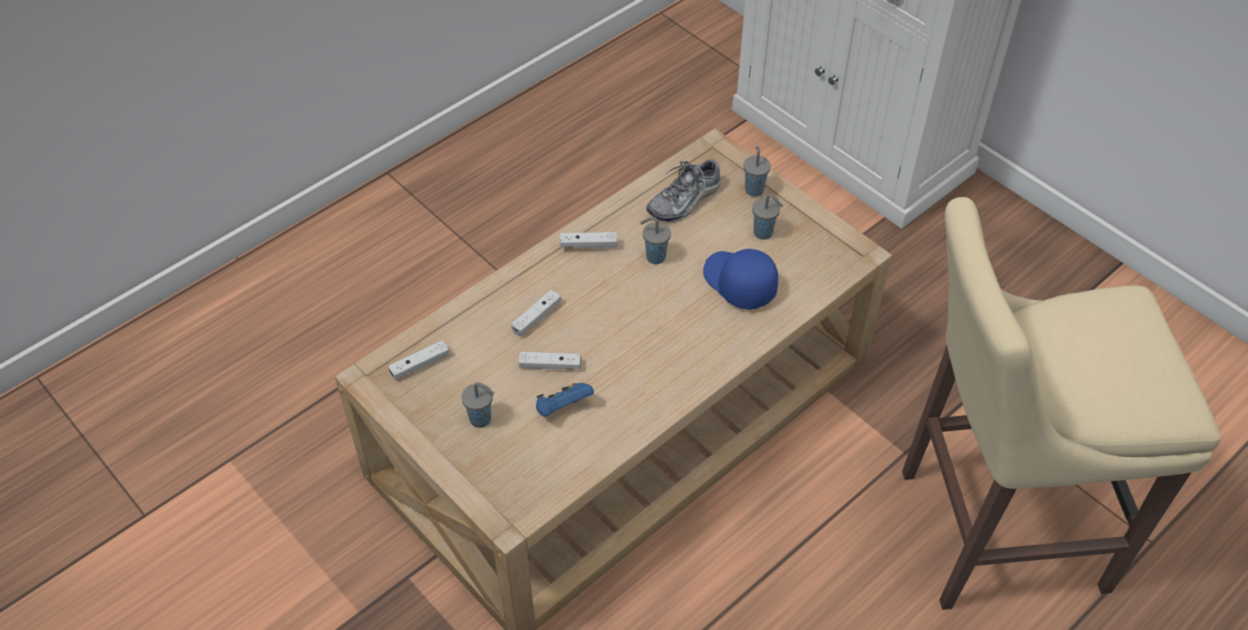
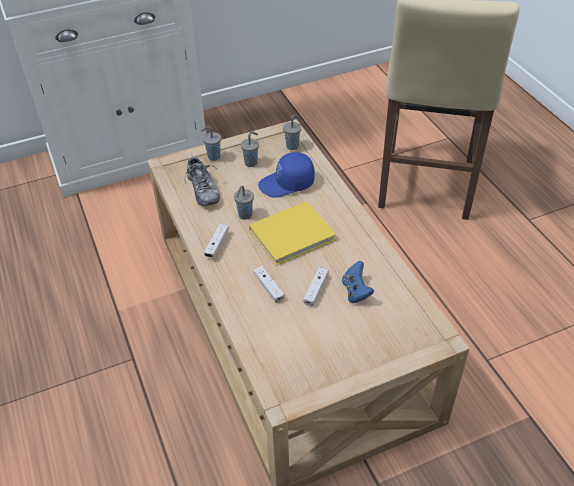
camera: 70 degrees left, 5 degrees down
white game controller [388,340,449,379] -> none
grey cup [461,382,494,428] -> grey cup moved to [283,114,301,150]
none -> yellow book [249,201,336,266]

